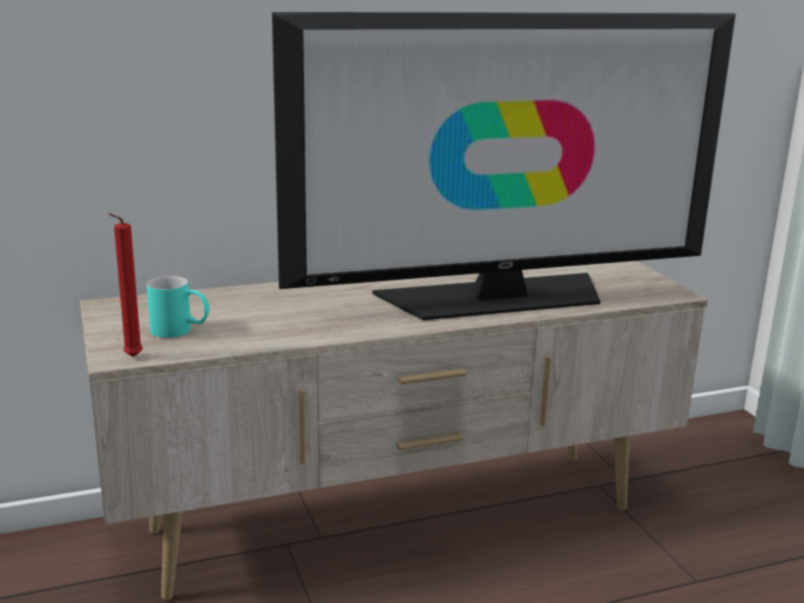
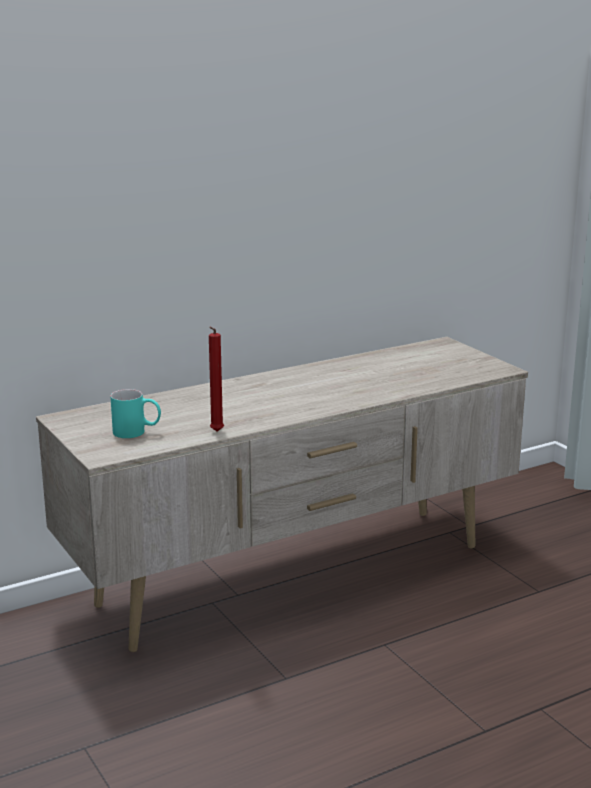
camera: 10 degrees left, 0 degrees up
red candle [109,213,143,357] -> red candle moved to [209,327,224,432]
television [272,12,736,320] -> none

